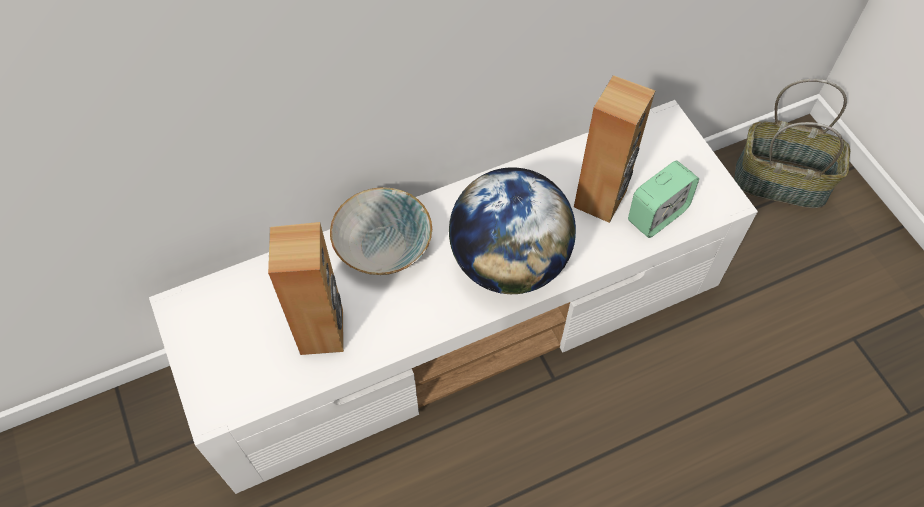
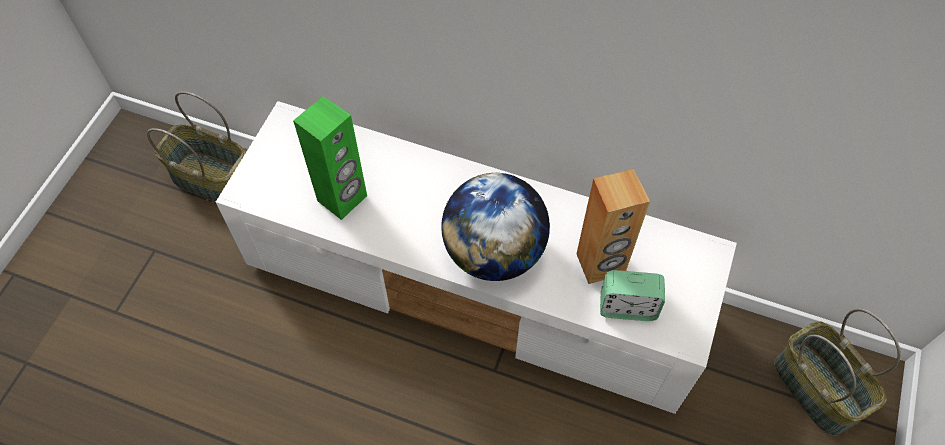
camera: 45 degrees right, 0 degrees up
brown speaker [268,222,344,355] -> green speaker [293,96,367,220]
bowl [330,187,432,275] -> none
none -> basket [147,91,246,202]

